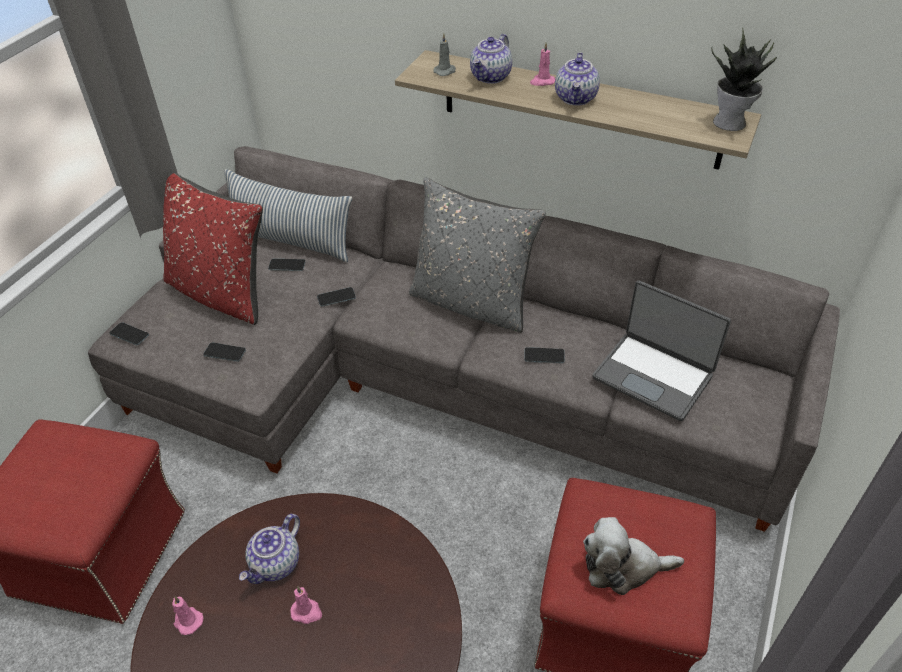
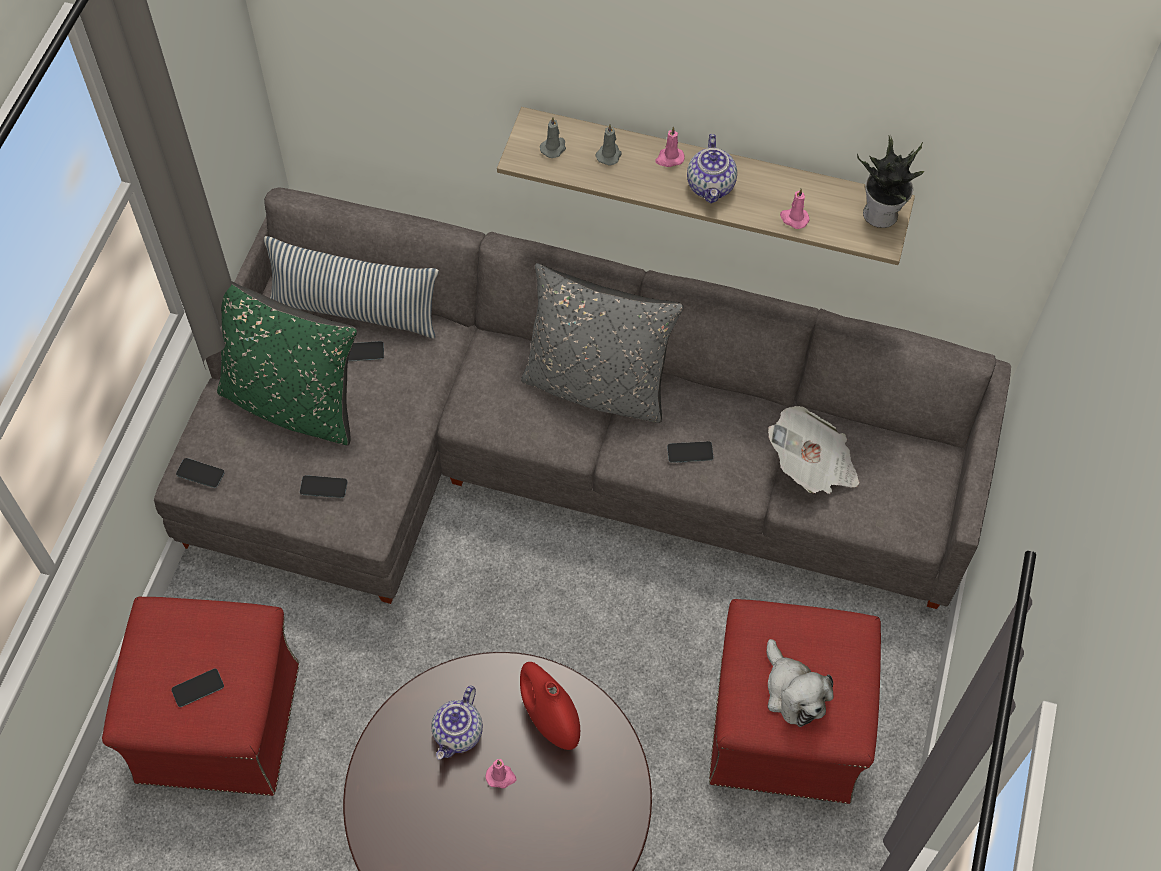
camera: 10 degrees left, 15 degrees up
red pillow [163,173,263,325] -> green pillow [217,282,357,446]
pink candle [172,596,203,635] -> pink candle moved to [780,188,810,229]
phone [317,287,356,307] -> phone moved to [171,669,224,707]
teapot [470,34,512,84] -> grey candle [596,124,622,166]
plush toy [583,517,684,595] -> plush toy turned 105 degrees counterclockwise [767,639,834,727]
laptop [592,280,731,421] -> newspaper [768,406,859,494]
none -> red vase [520,662,580,750]

